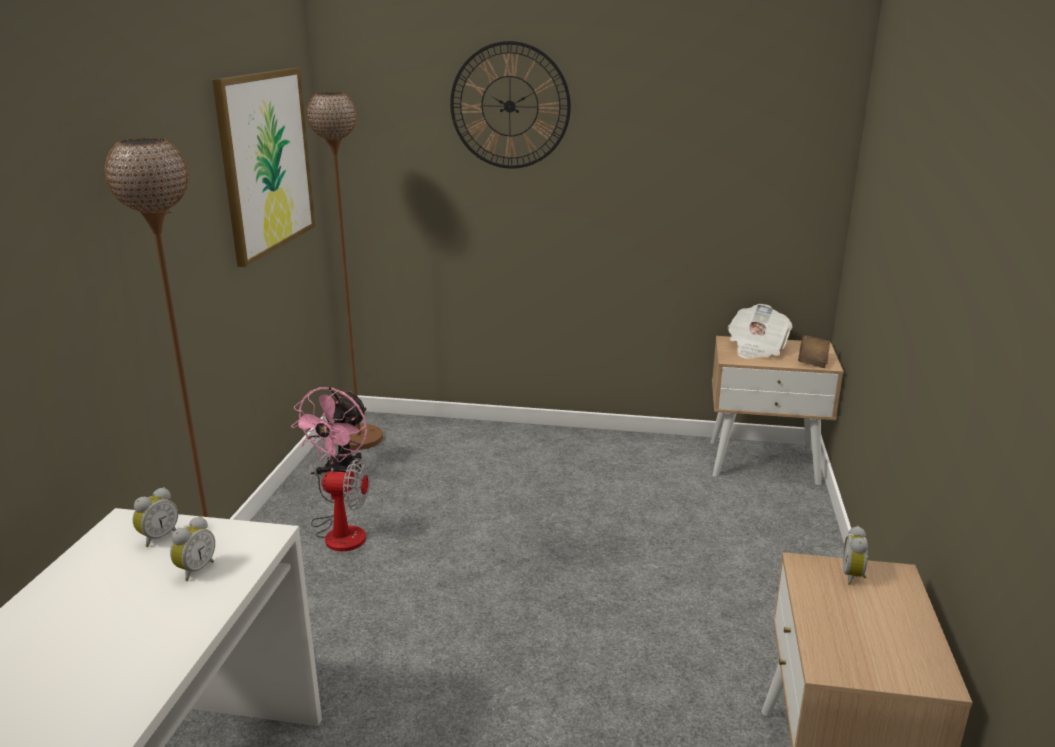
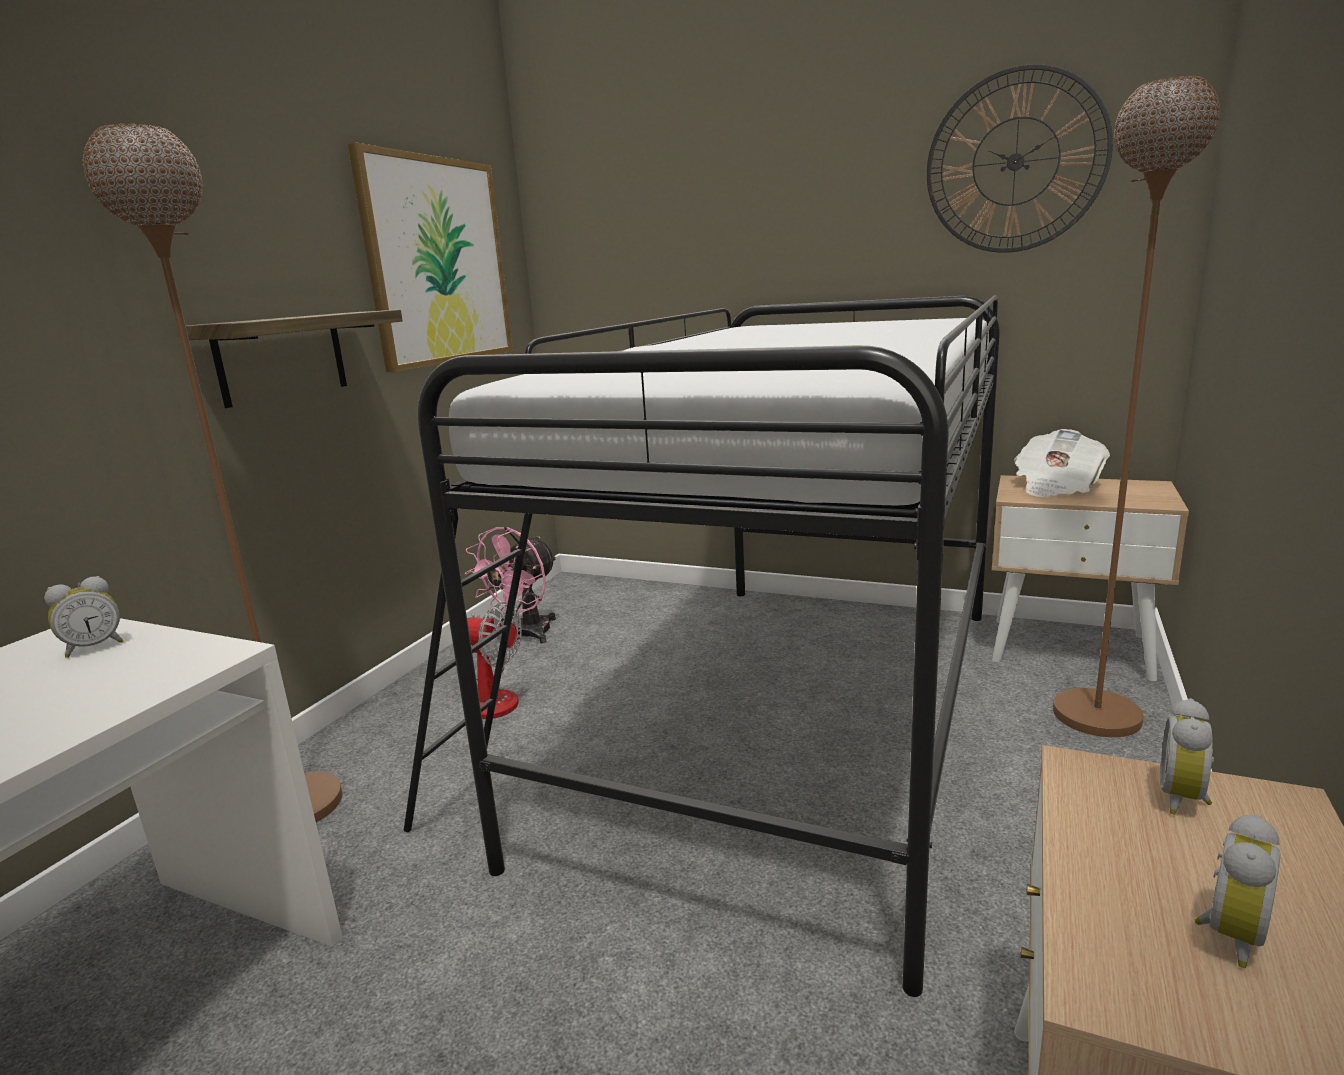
camera: 15 degrees right, 5 degrees down
alarm clock [170,516,215,581] -> alarm clock moved to [1195,814,1280,968]
brown floor lamp [307,92,383,450] -> brown floor lamp moved to [1053,75,1220,737]
wall clock [450,41,571,169] -> wall clock moved to [927,64,1113,253]
brown book [798,335,830,368] -> none
none -> shelf [177,310,403,408]
none -> black bed [403,295,1000,997]

